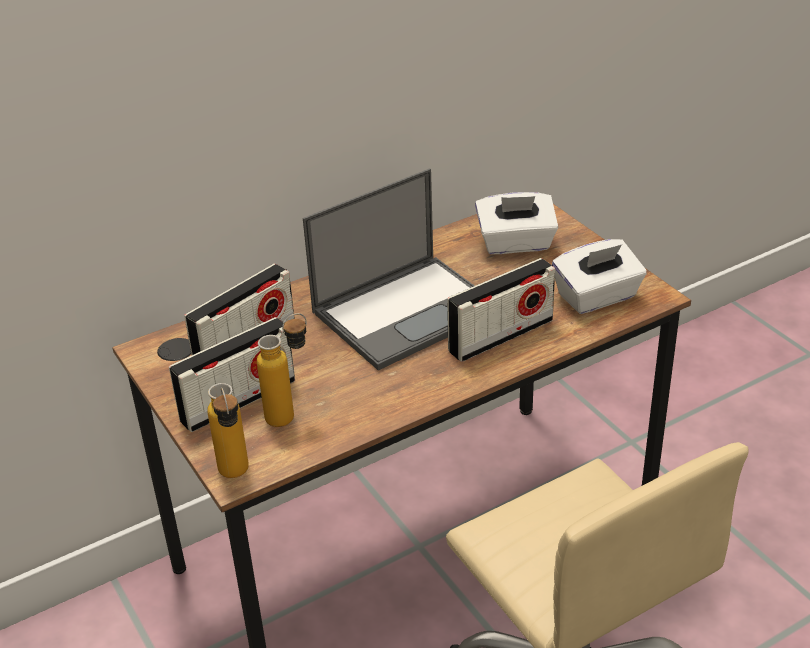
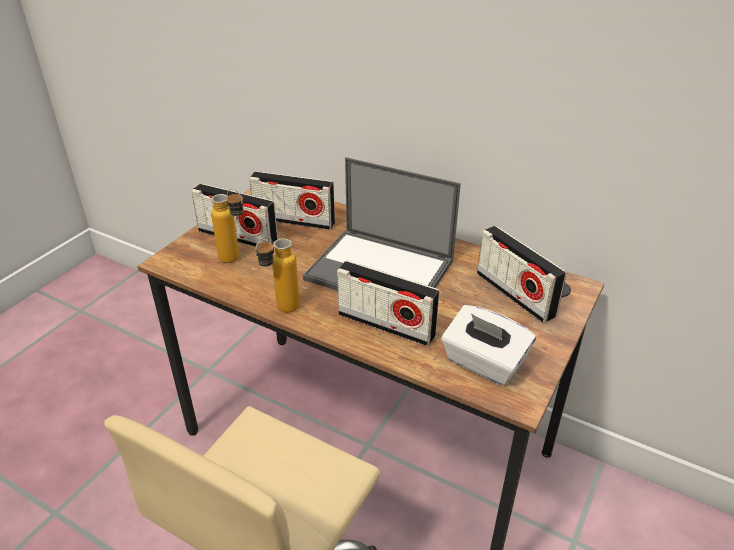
camera: 60 degrees right, 0 degrees up
bottle [207,383,249,478] -> bottle moved to [255,236,300,313]
white tissue box [475,192,558,254] -> radio [477,226,567,323]

